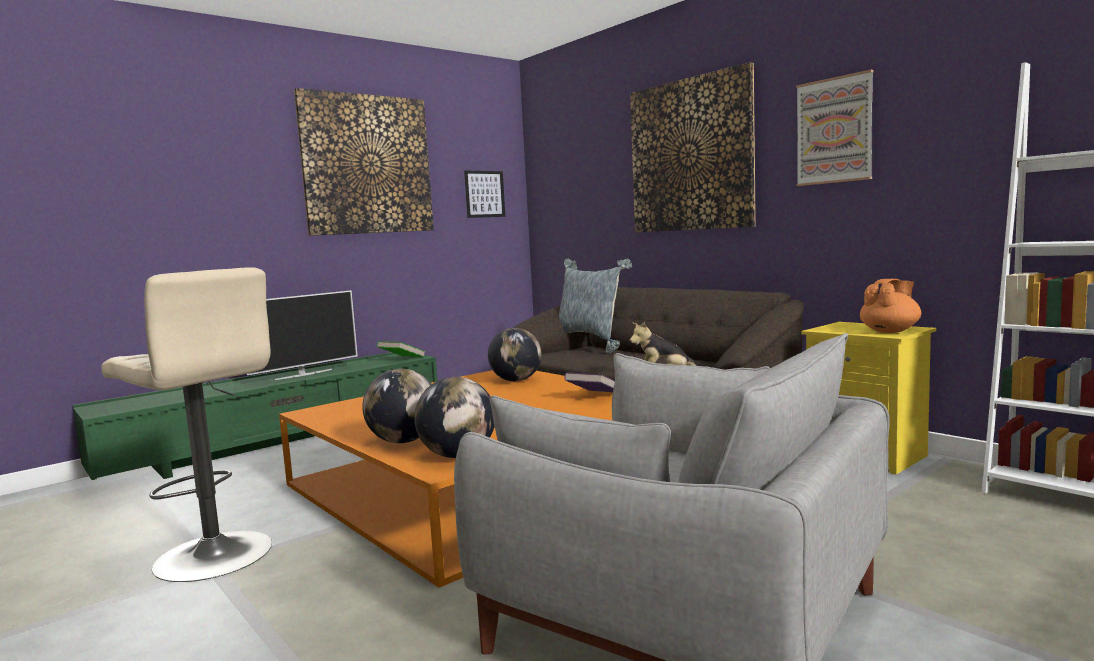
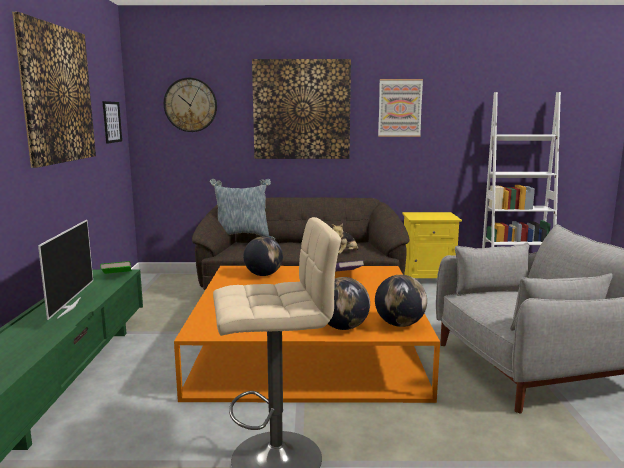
camera: 50 degrees left, 5 degrees up
orange teapot [860,279,921,333] -> none
none -> wall clock [164,77,217,132]

